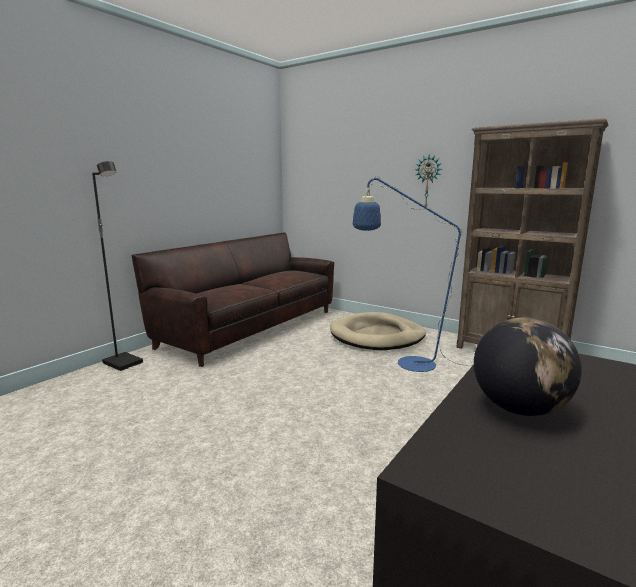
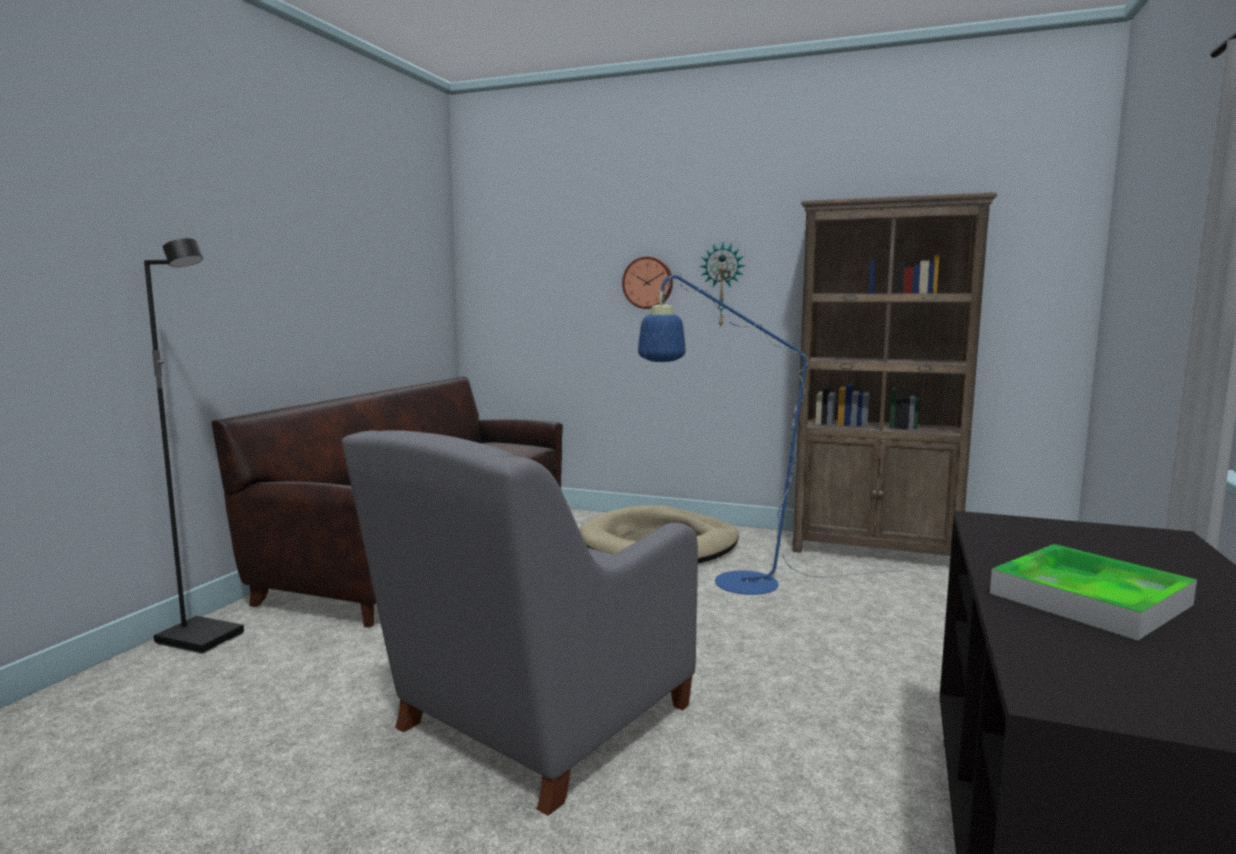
camera: 15 degrees left, 5 degrees down
globe [474,318,582,416] -> tray [990,544,1197,641]
none -> grey armchair [342,430,698,816]
none -> wall clock [622,257,673,309]

